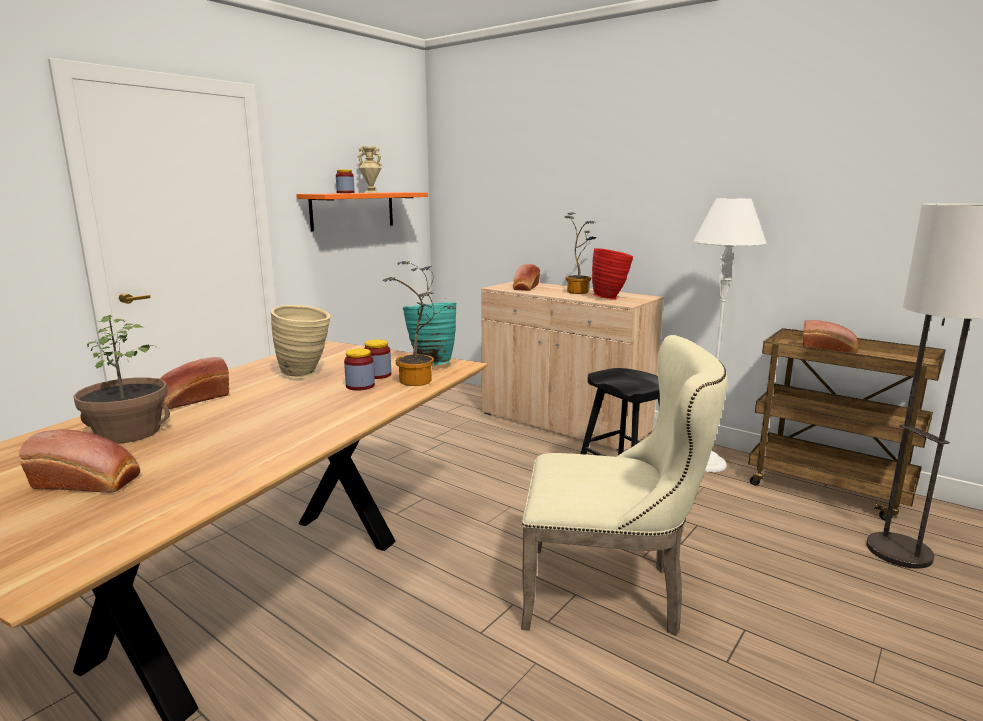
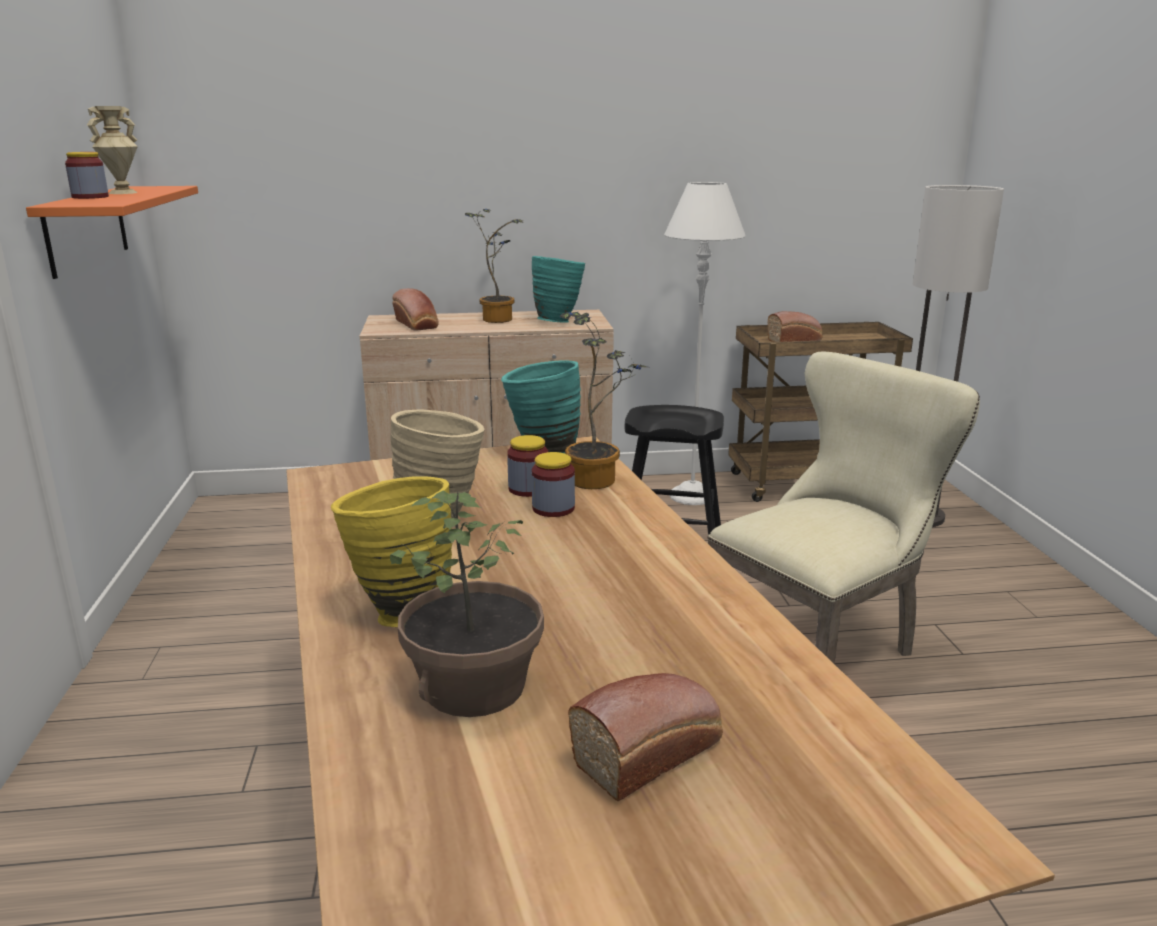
camera: 45 degrees left, 5 degrees up
bread [160,357,229,409] -> yellow vase [331,476,453,627]
red vase [592,248,633,300] -> turquoise vase [532,256,585,322]

